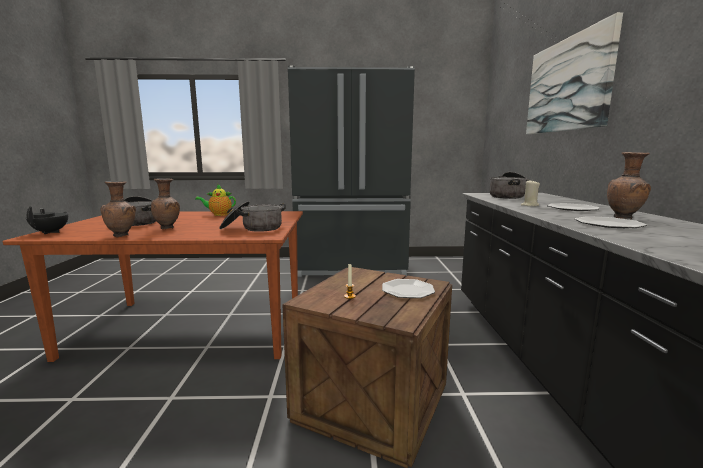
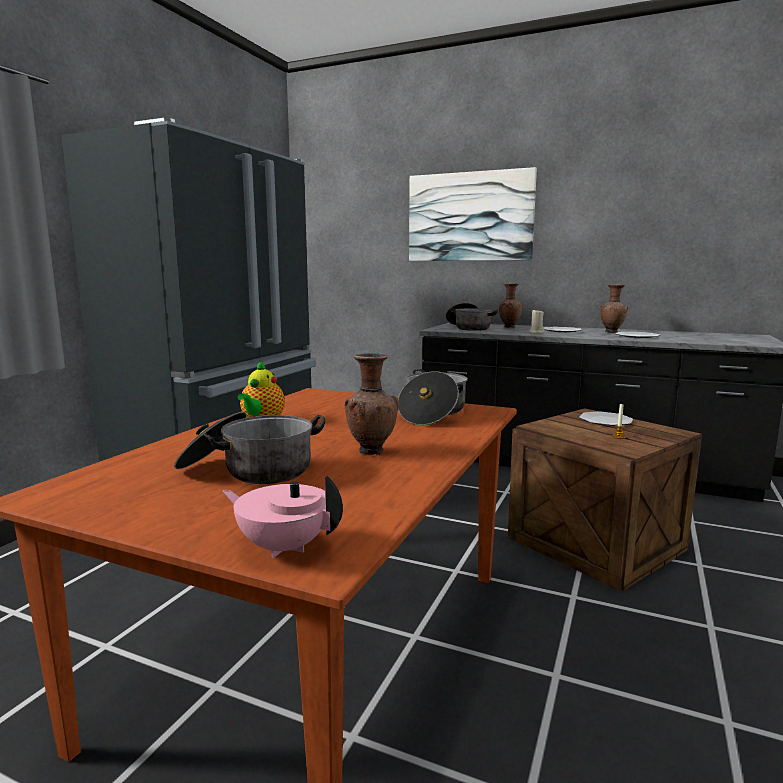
camera: 65 degrees left, 0 degrees up
black teapot [26,206,68,234] -> pink teapot [223,476,343,558]
brown vase [101,181,136,237] -> brown vase moved to [499,283,522,328]

